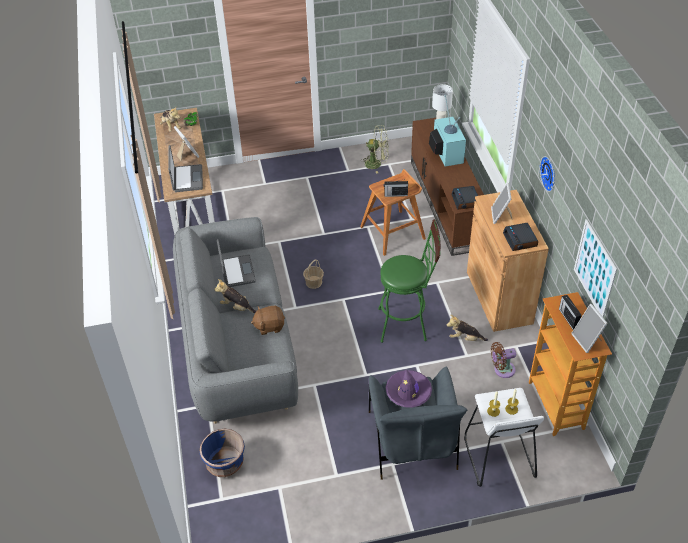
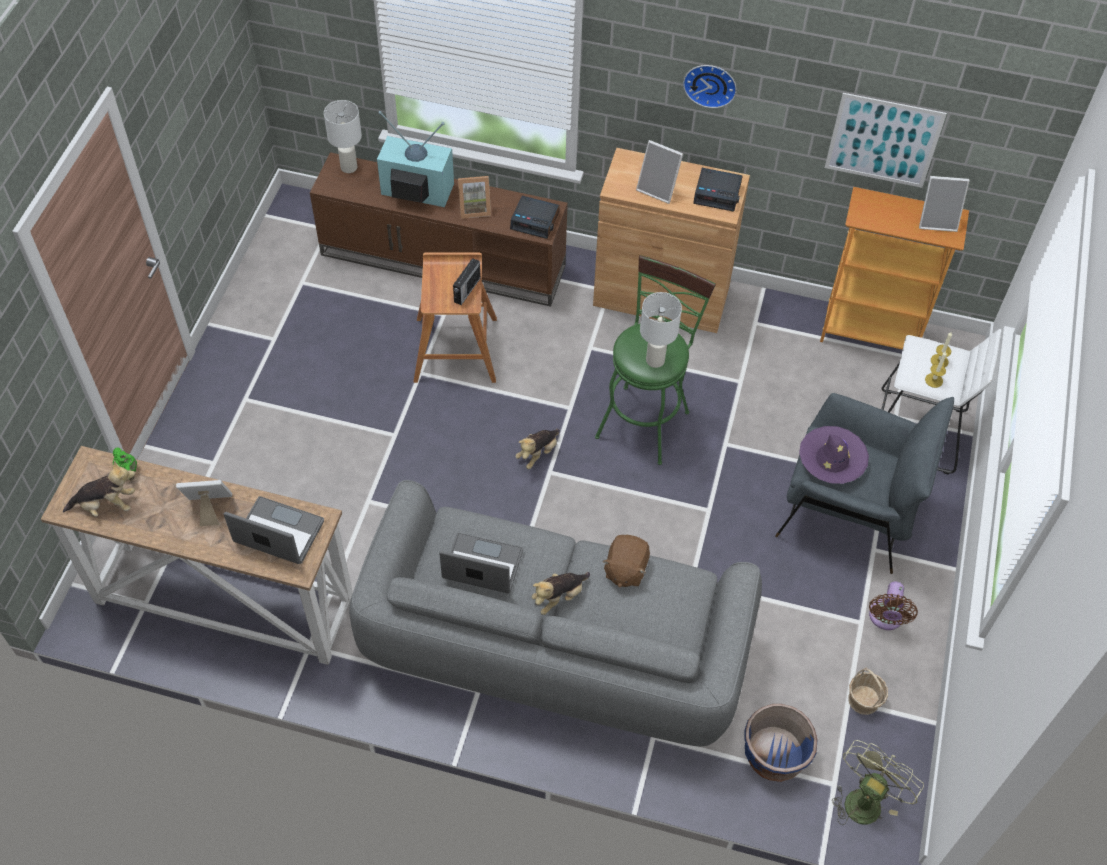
camera: 65 degrees left, 10 degrees up
basket [303,259,324,289] -> basket moved to [849,668,888,715]
green fan [361,125,389,174] -> green fan moved to [832,740,924,825]
plush toy [447,315,488,341] -> plush toy moved to [515,428,560,469]
brown fan [491,342,516,378] -> brown fan moved to [869,582,918,630]
radio [559,295,582,330] -> none
none -> picture frame [458,176,491,219]
none -> white table lamp [640,292,682,368]

